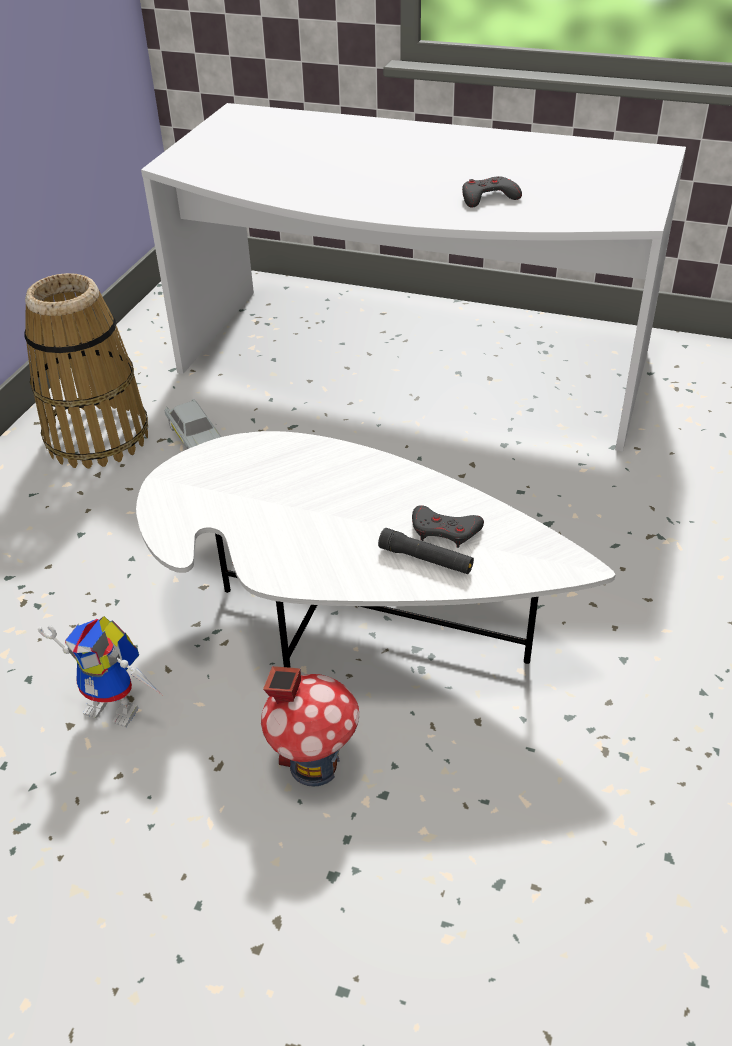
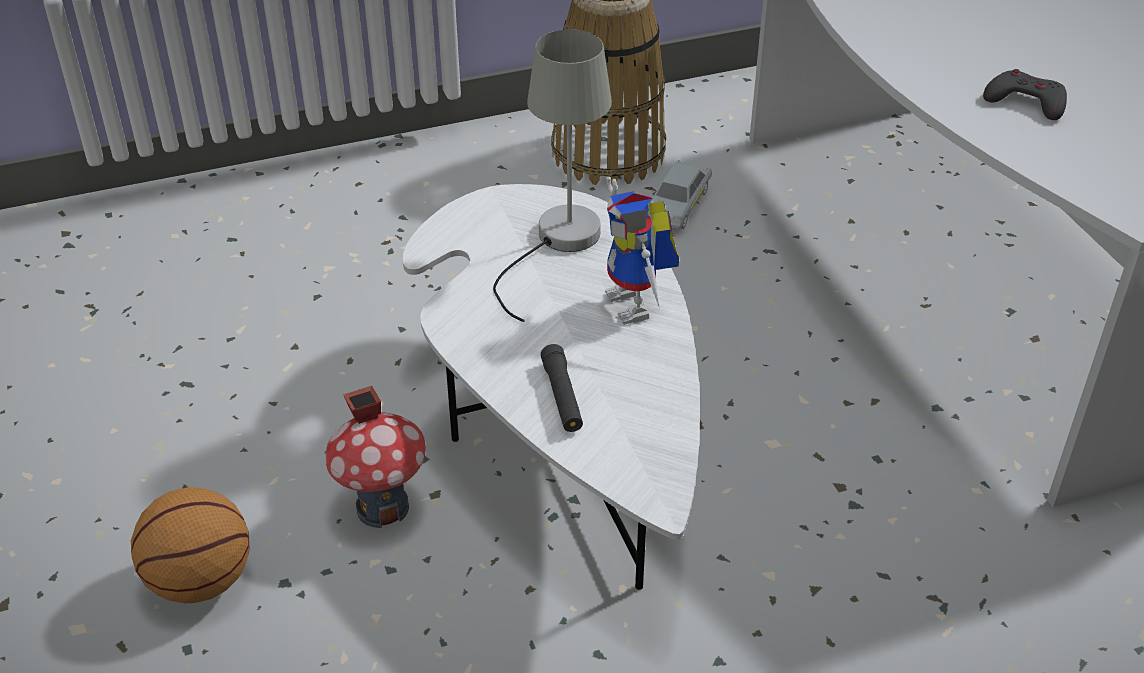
camera: 50 degrees right, 0 degrees up
toy robot [37,616,162,727] -> toy robot moved to [605,177,679,325]
grey game controller [412,505,484,548] -> none
none -> basketball [131,487,250,603]
none -> grey table lamp [493,29,612,322]

